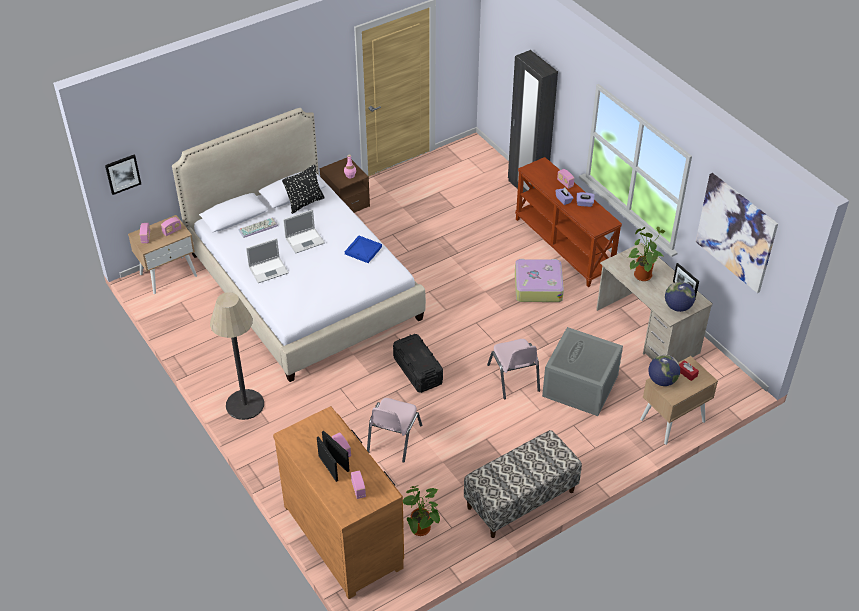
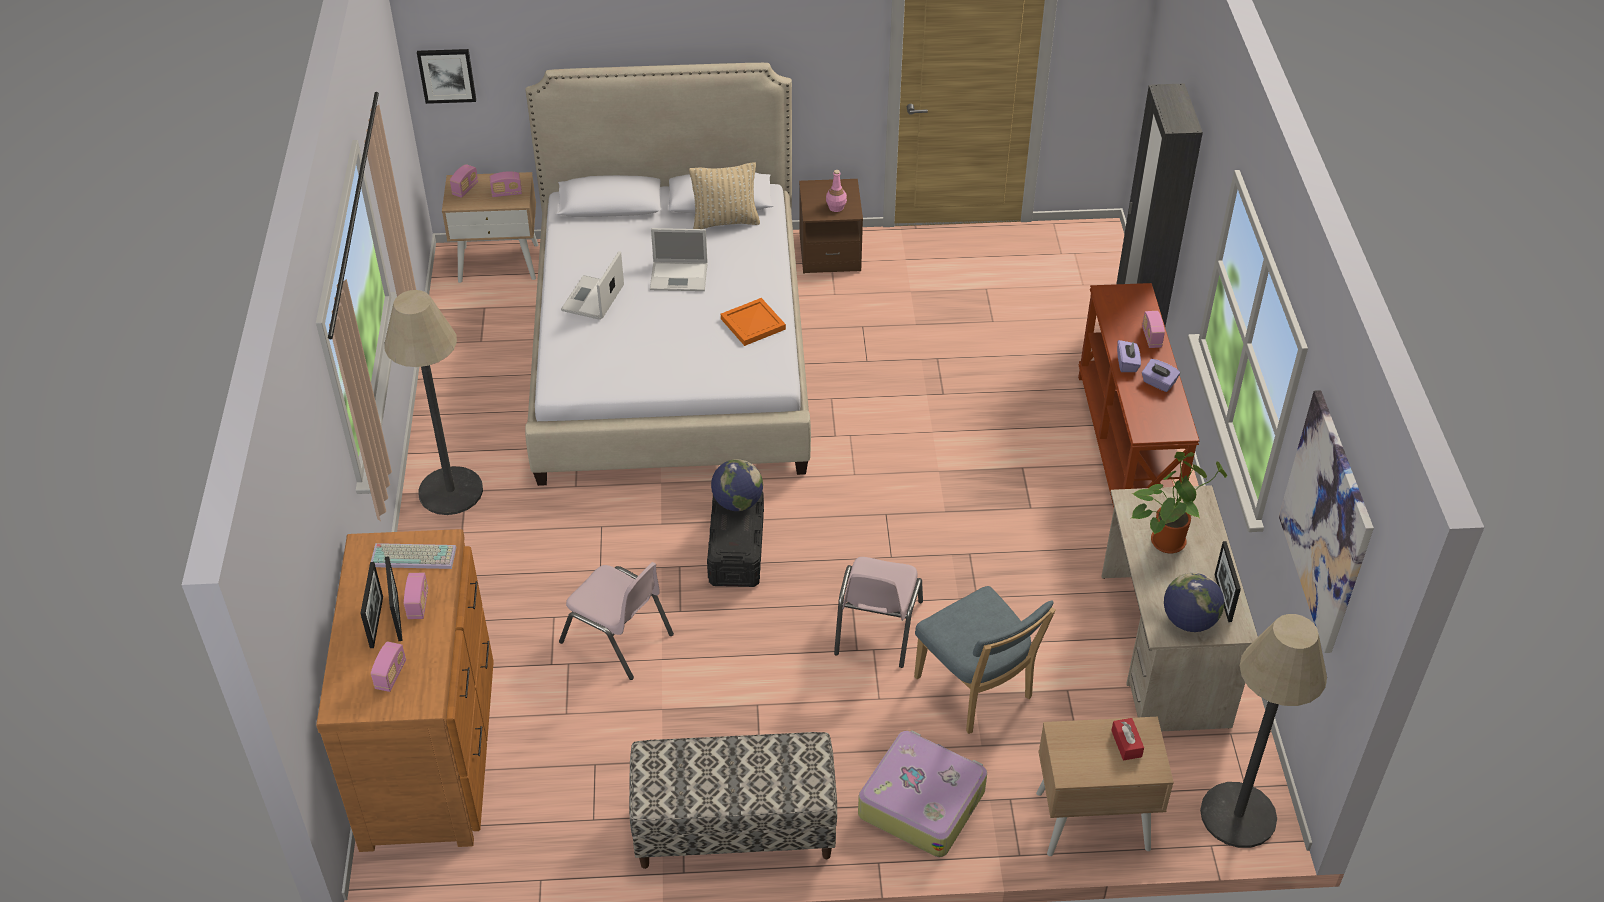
camera: 30 degrees right, 0 degrees up
keyboard [239,217,278,238] -> keyboard moved to [371,543,457,569]
laptop [246,238,289,283] -> laptop turned 105 degrees clockwise [561,251,624,320]
black pillow [282,165,325,214] -> beige pillow [689,162,760,229]
blue tray [345,236,382,263] -> orange tray [721,298,786,346]
pink chair [367,398,422,463] -> pink chair turned 105 degrees counterclockwise [559,562,674,680]
potted plant [403,486,440,536] -> none
suitcase [515,259,564,302] -> suitcase moved to [858,730,987,857]
grey storage box [542,327,623,416] -> blue chair [914,586,1056,734]
globe [648,355,680,386] -> globe moved to [711,459,763,511]
none -> floor lamp [1200,614,1327,848]

